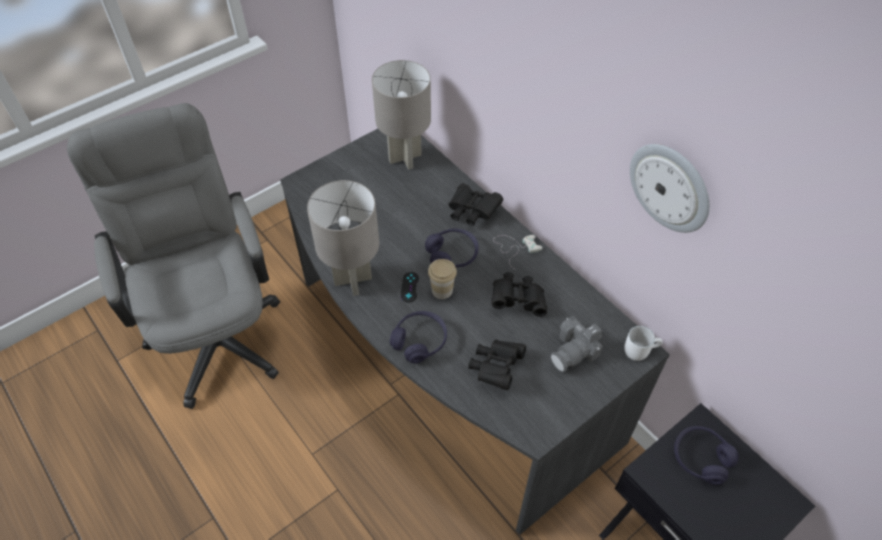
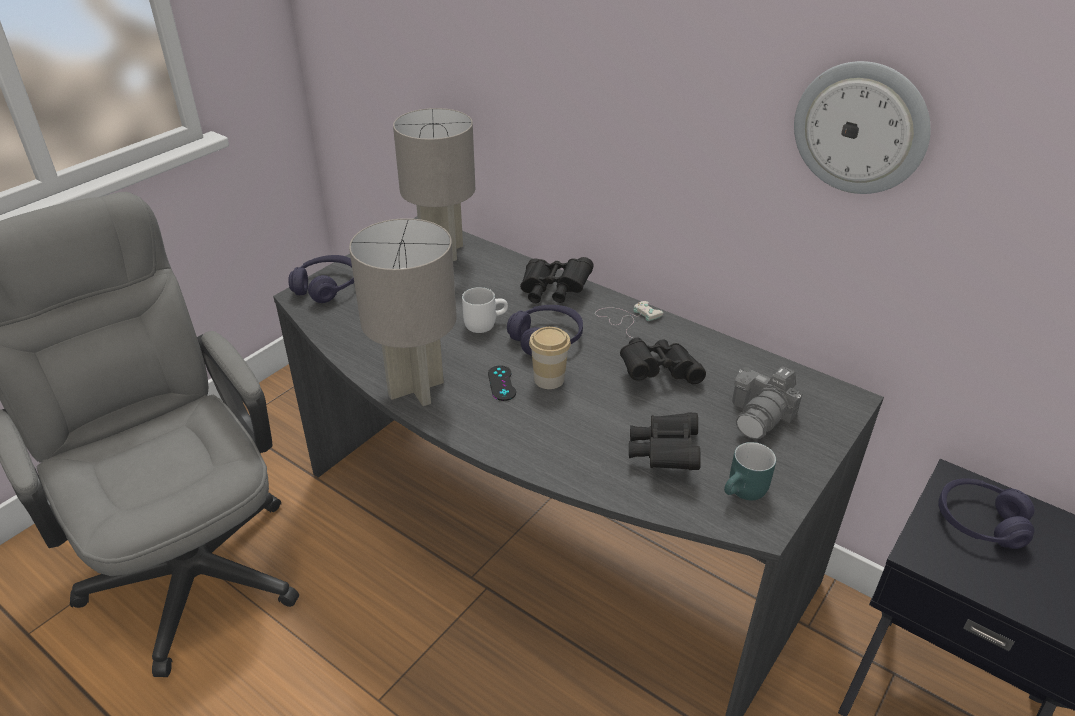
camera: 15 degrees left, 15 degrees down
purple headphones [390,311,447,364] -> purple headphones moved to [289,255,354,303]
white mug [624,326,663,361] -> white mug moved to [462,287,508,333]
none -> turquoise mug [724,442,776,500]

